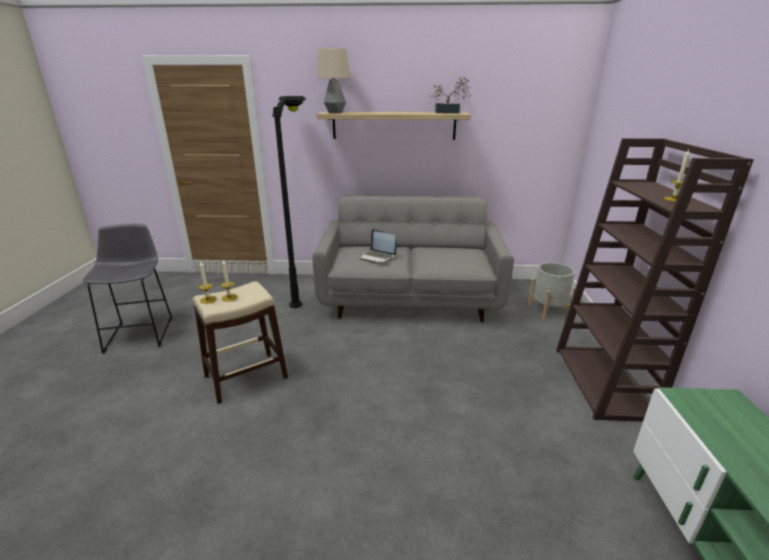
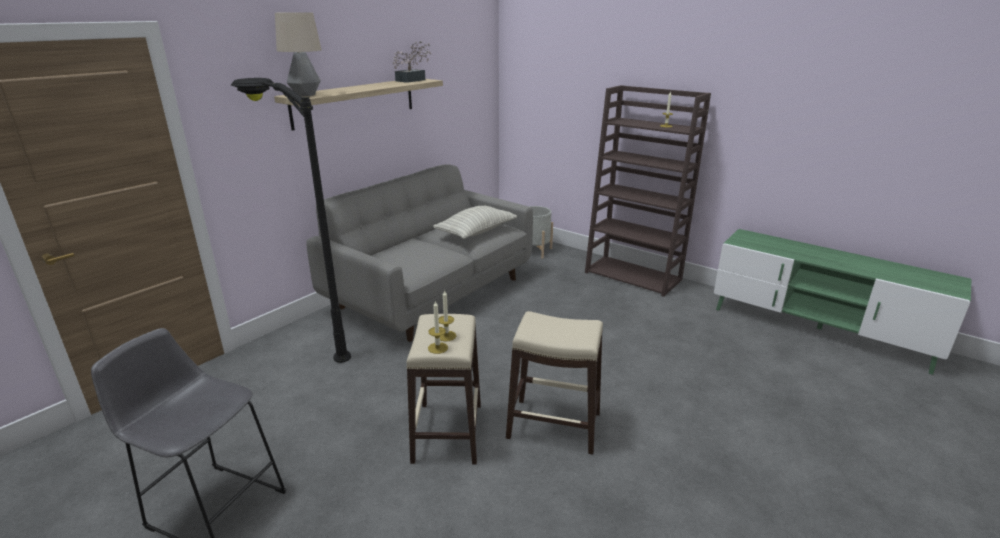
camera: 55 degrees left, 0 degrees up
laptop [360,229,397,263] -> none
none -> pillow [433,206,517,239]
none -> beige stool [506,311,603,455]

